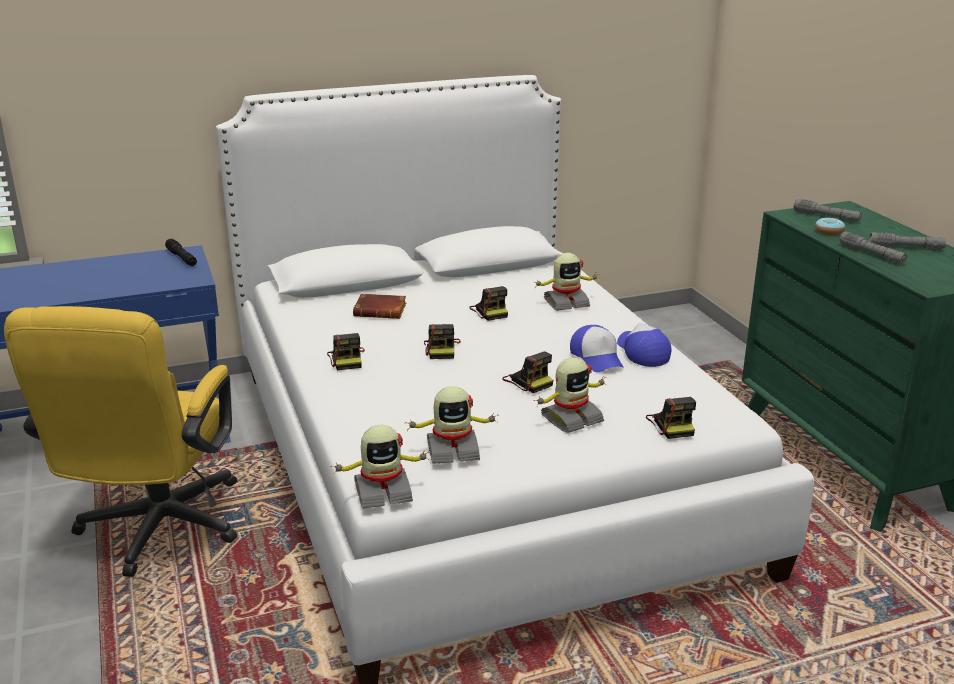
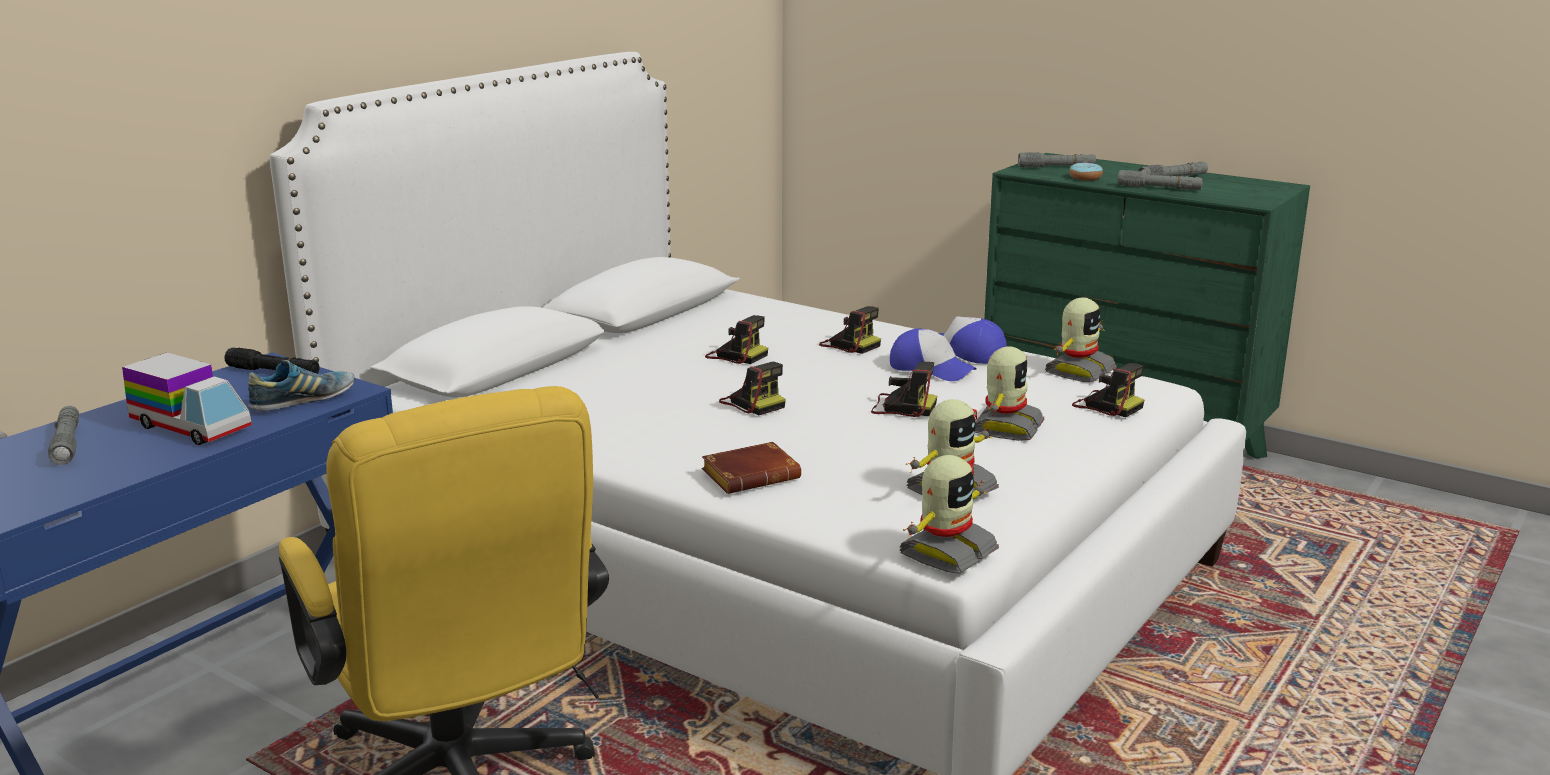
camera: 35 degrees left, 5 degrees down
camera [327,333,365,370] -> camera moved to [819,306,881,354]
brown book [353,294,406,319] -> brown book moved to [702,442,801,494]
toy robot [533,253,599,311] -> toy robot moved to [1045,297,1117,382]
none -> grey flashlight [48,406,79,465]
none -> toy truck [122,353,252,445]
none -> shoe [248,360,354,412]

